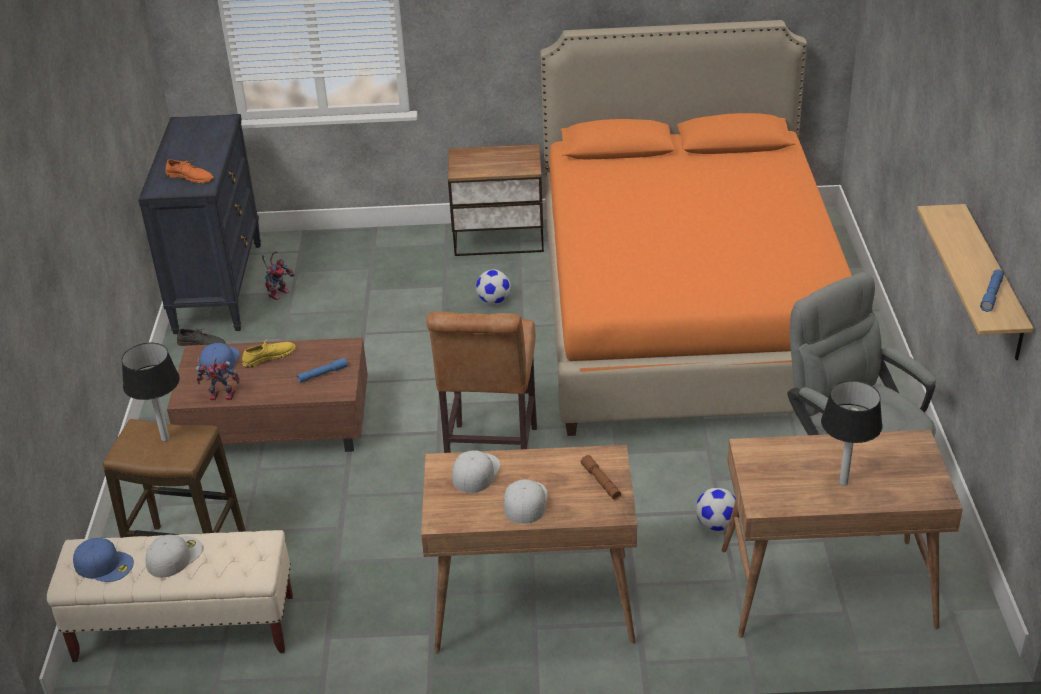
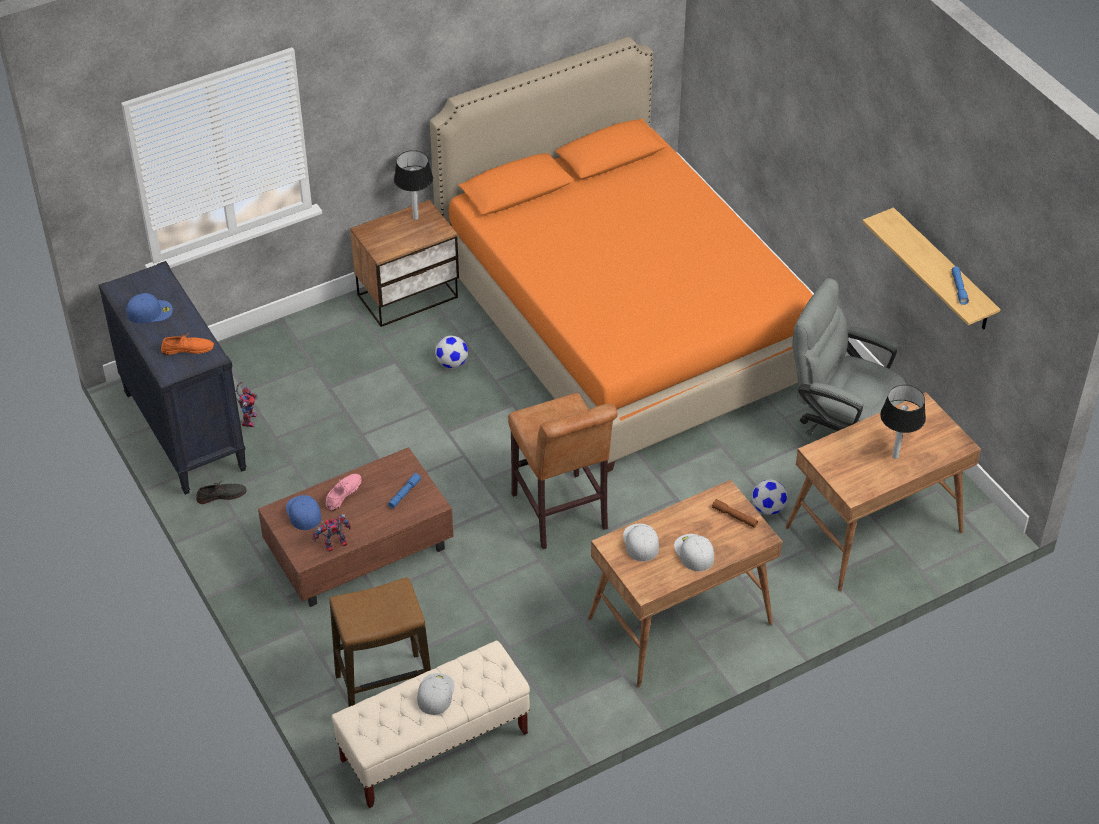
camera: 30 degrees left, 10 degrees up
blue cap [73,538,134,582] -> blue cap moved to [127,293,173,323]
table lamp [122,343,180,441] -> table lamp moved to [394,150,433,220]
yellow shoe [242,340,296,368] -> pink shoe [326,474,362,511]

